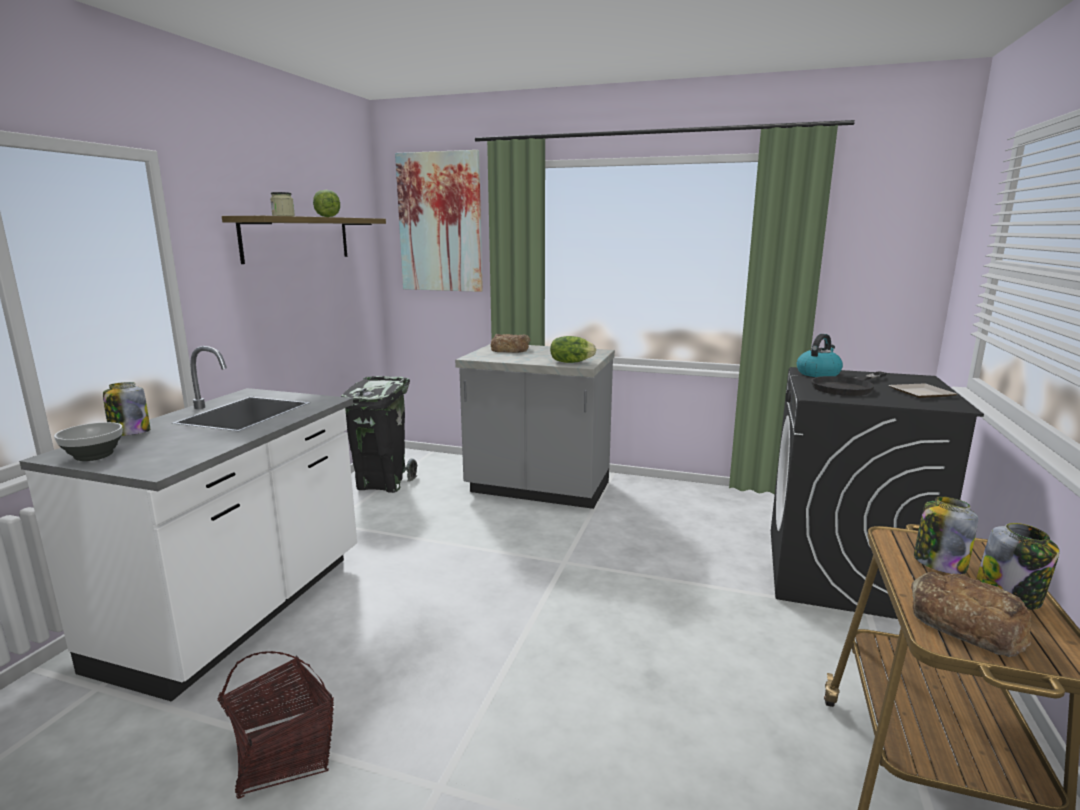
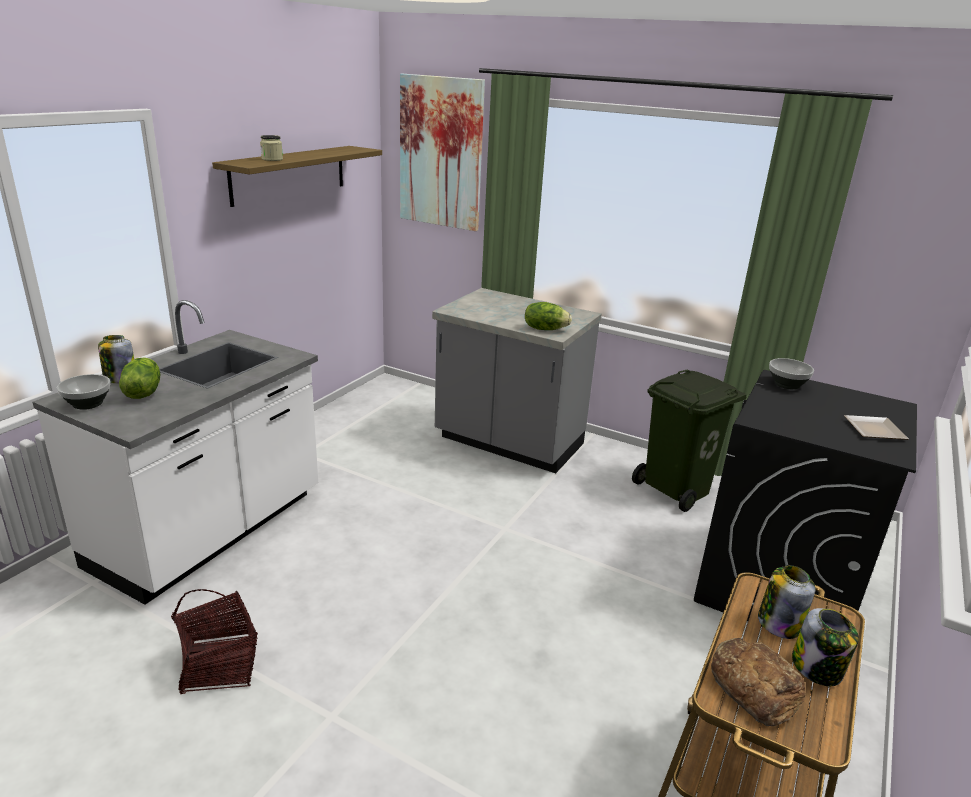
camera: 10 degrees right, 10 degrees up
lettuce [313,190,340,217] -> lettuce moved to [119,357,160,399]
black trash can [341,376,417,493] -> none
bread [491,334,530,353] -> none
kettle [797,334,843,377] -> bowl [769,358,814,389]
black frying pan [811,371,887,396] -> none
none -> green trash can [632,370,747,512]

